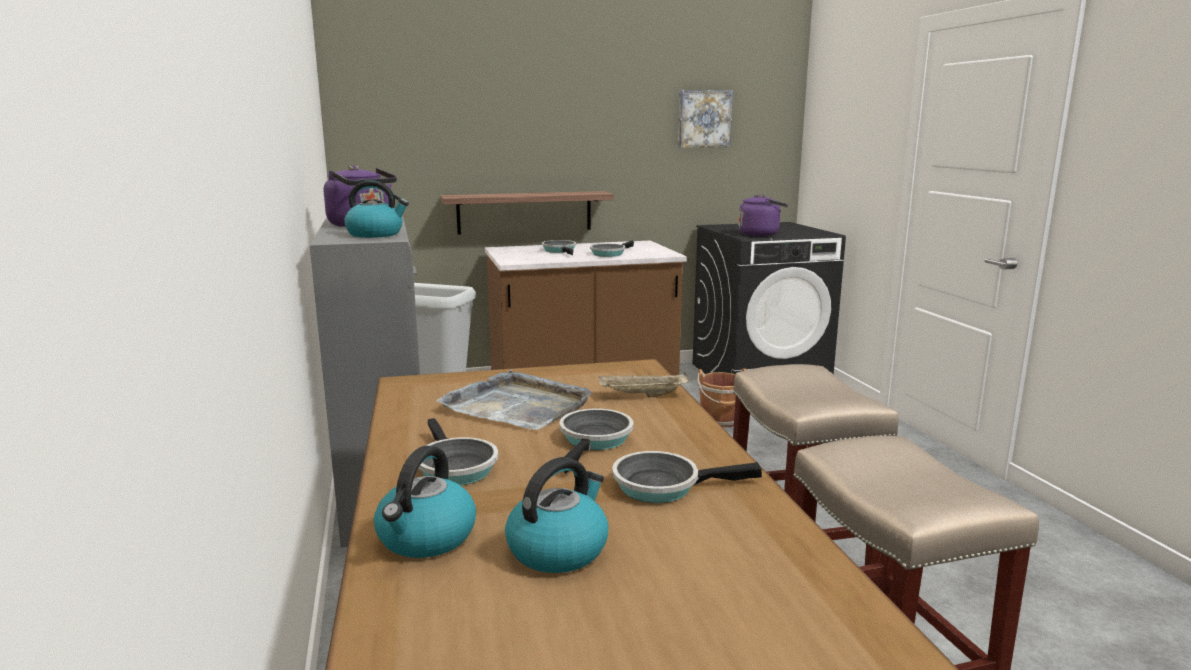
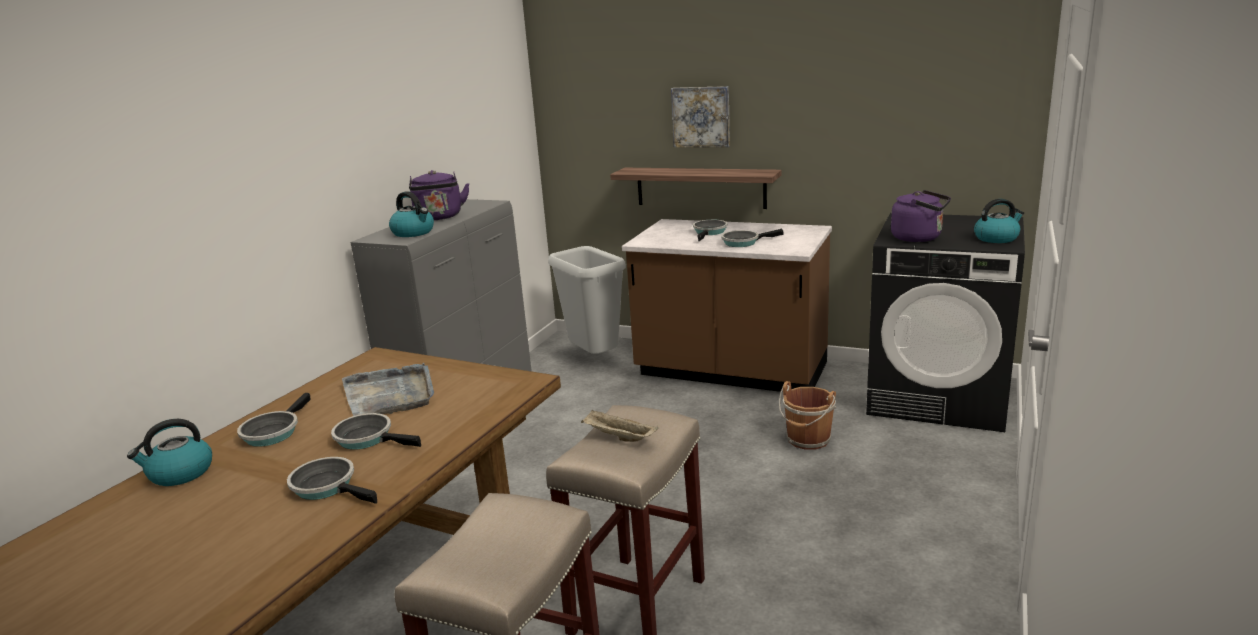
camera: 40 degrees right, 5 degrees up
kettle [505,457,608,573] -> kettle moved to [974,199,1024,243]
frying pan [559,408,634,474] -> frying pan turned 120 degrees counterclockwise [331,413,421,450]
beige tray [598,373,689,397] -> beige tray moved to [581,409,659,442]
picture [678,90,733,148] -> picture moved to [671,86,730,148]

